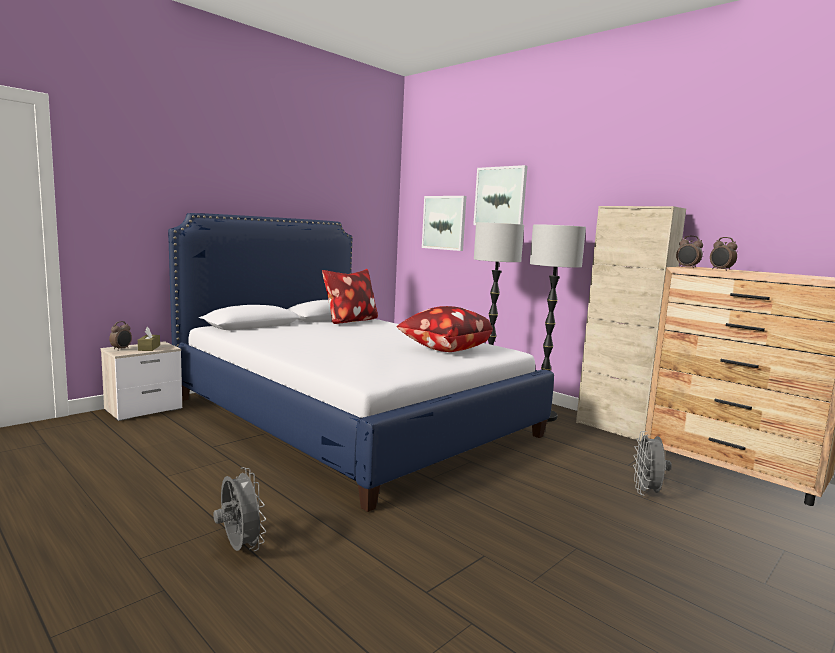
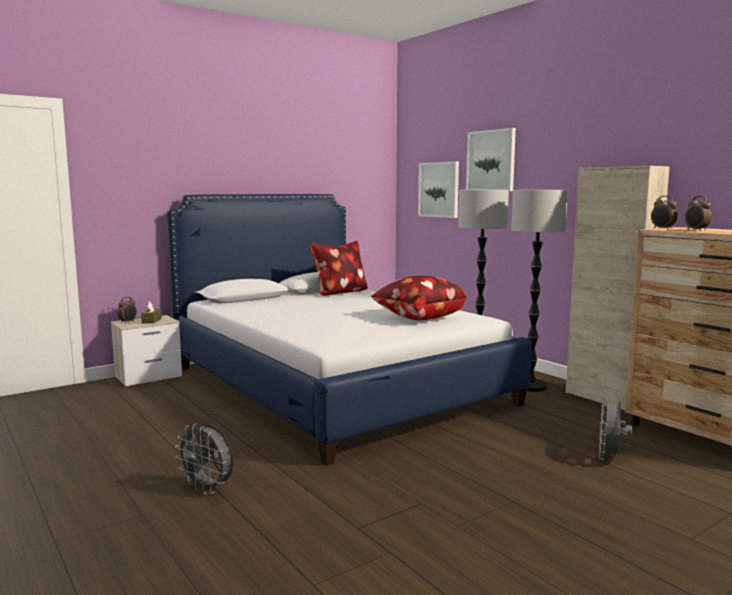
camera: 10 degrees right, 0 degrees up
grey fan [213,467,266,551] -> grey fan turned 150 degrees clockwise [175,424,234,494]

